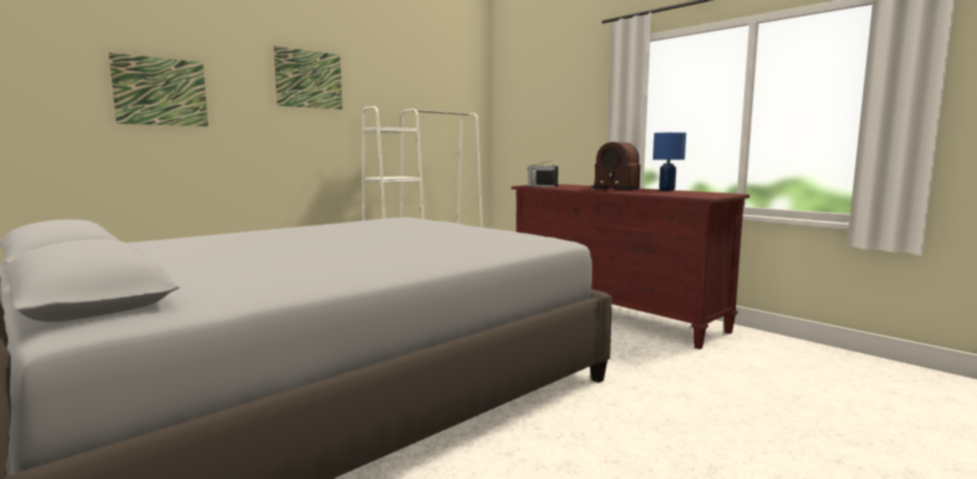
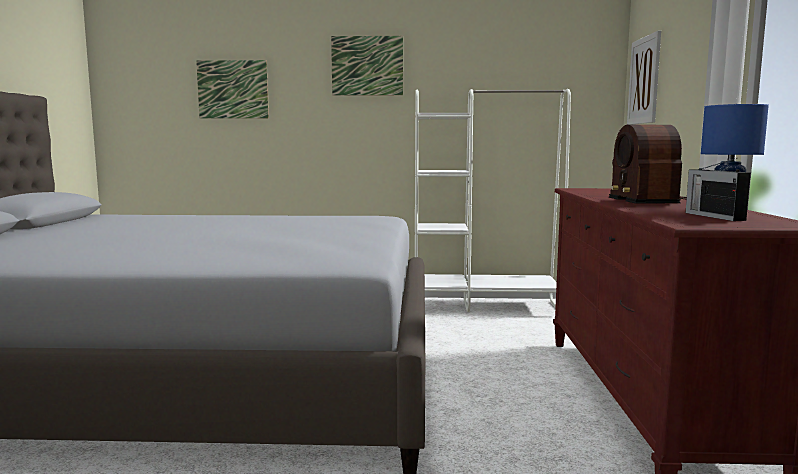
camera: 45 degrees right, 0 degrees up
radio [528,160,558,187] -> radio moved to [686,158,751,221]
none -> picture [627,30,661,125]

